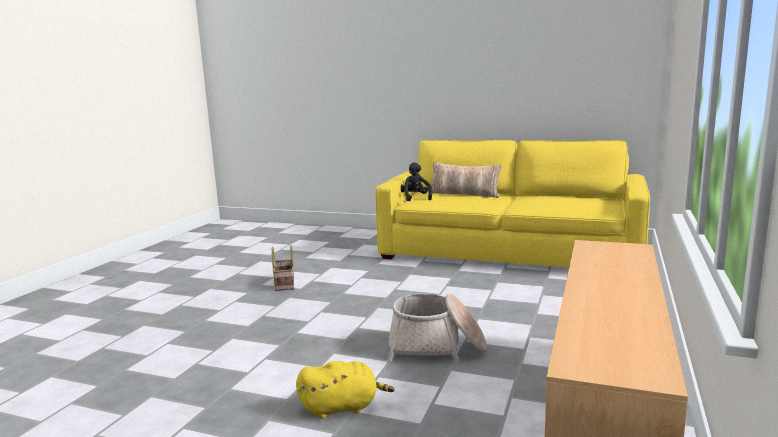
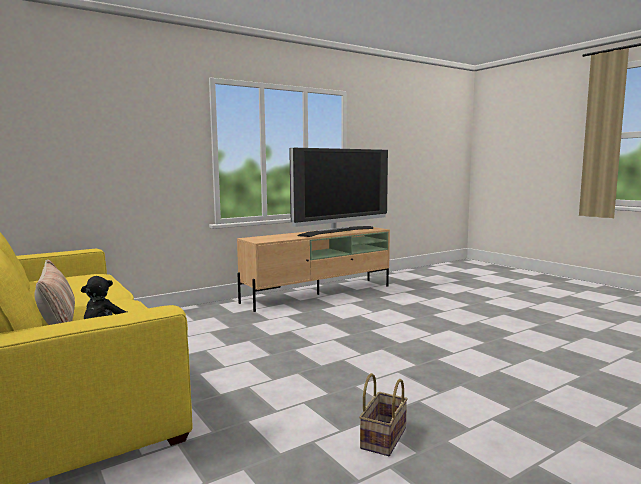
camera: 145 degrees left, 5 degrees down
yellow plush toy [296,361,395,419] -> none
basket [387,294,487,362] -> none
none -> television [289,148,388,237]

